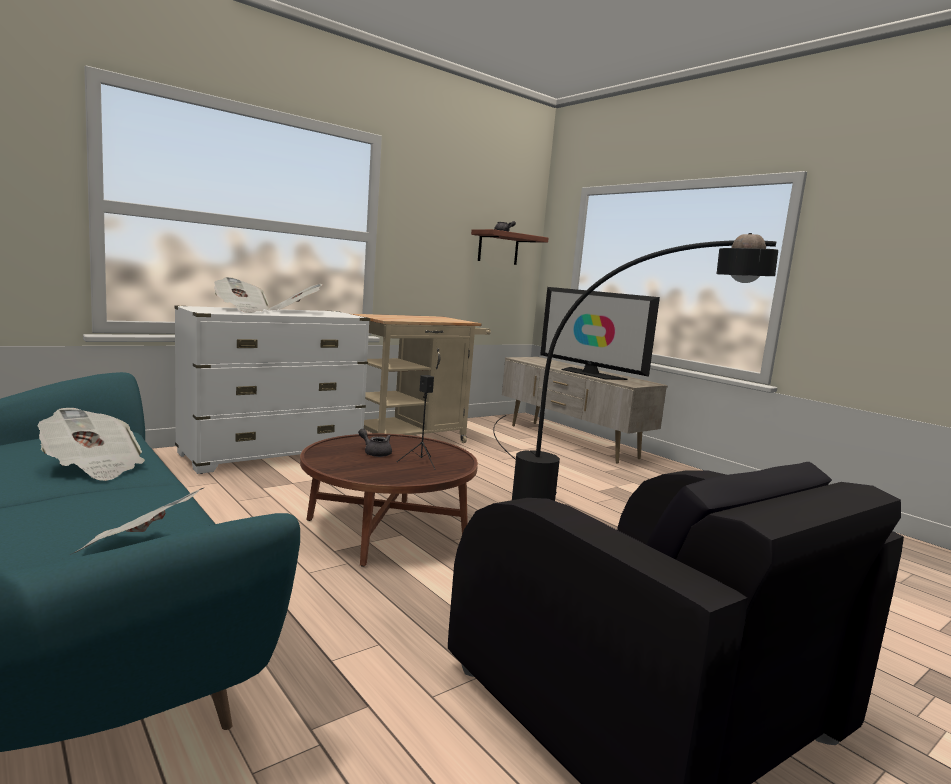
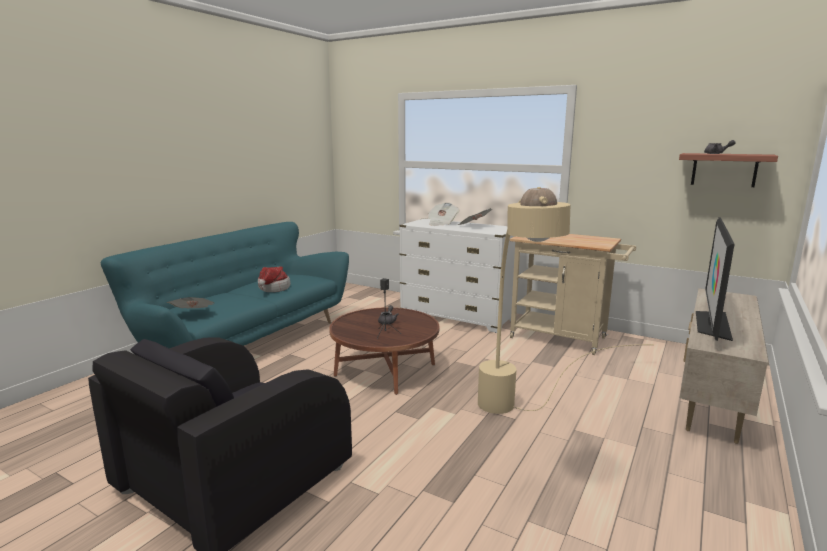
camera: 70 degrees right, 5 degrees up
newspaper [38,408,145,481] -> hat [258,266,291,292]
black floor lamp [493,233,778,501] -> beige floor lamp [478,187,654,414]

